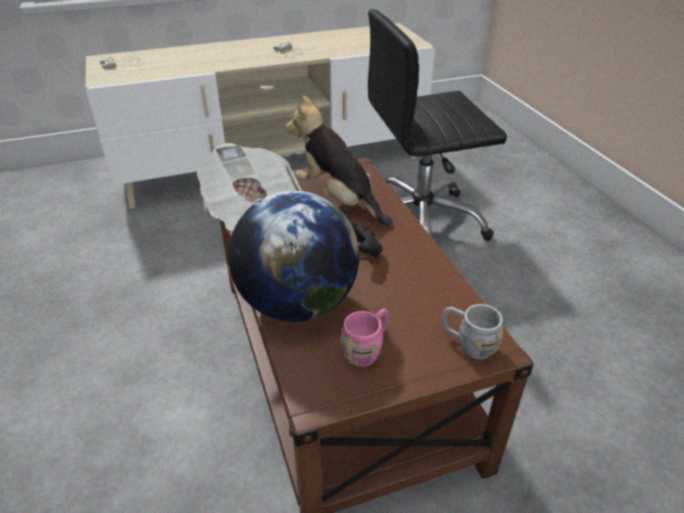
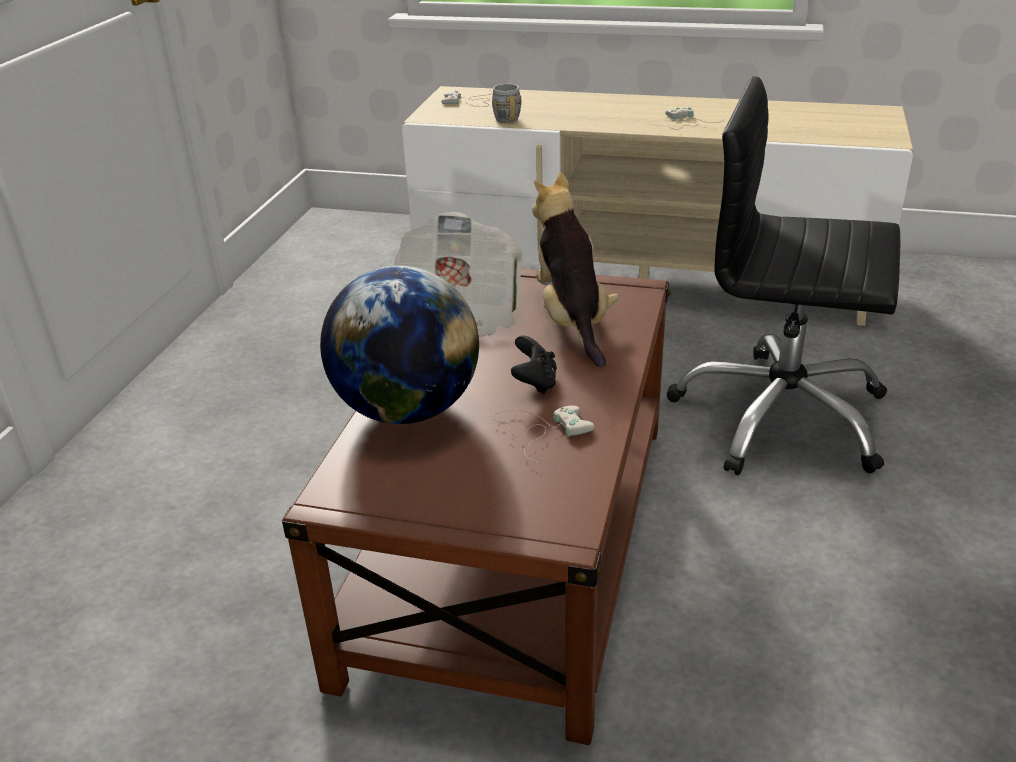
camera: 35 degrees right, 5 degrees down
pink mug [341,309,389,367] -> none
grey mug [441,304,503,360] -> grey mug moved to [492,84,522,123]
none -> white game controller [493,406,594,464]

